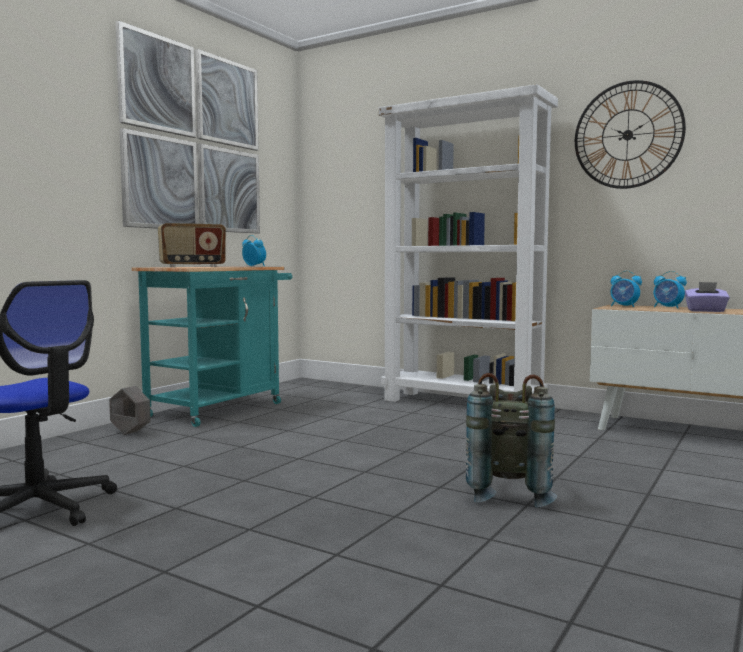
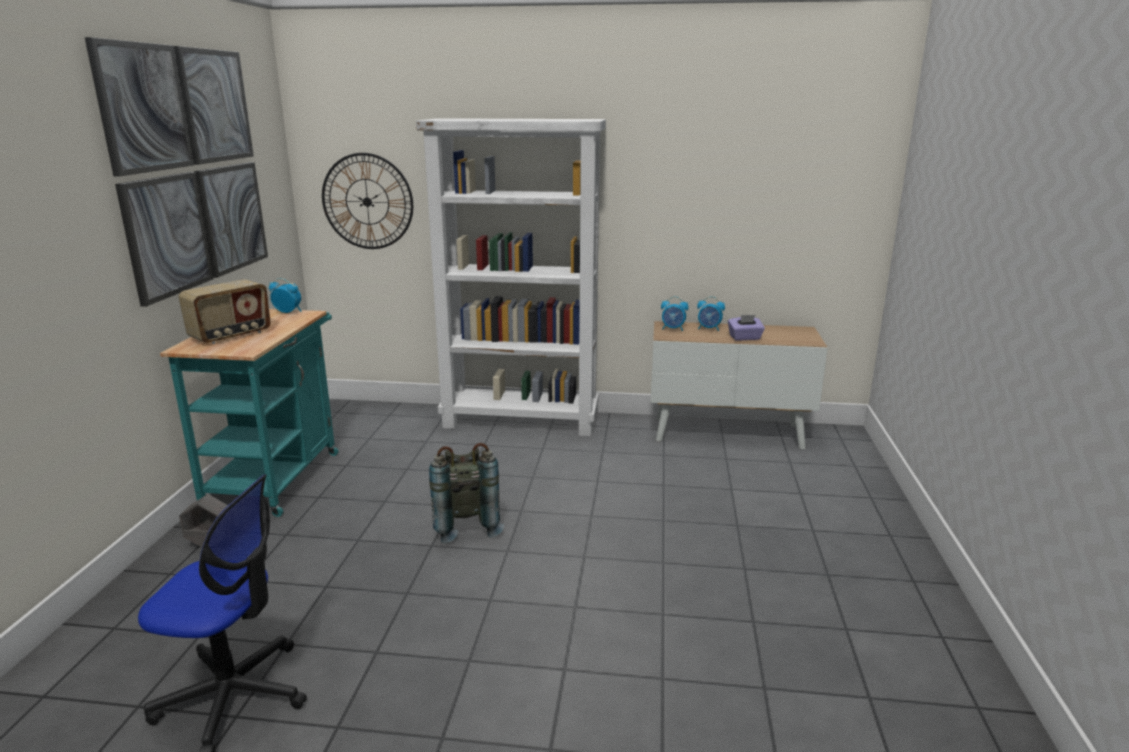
camera: 25 degrees left, 15 degrees up
grey backpack [466,373,557,508] -> grey backpack moved to [429,443,504,543]
wall clock [575,80,686,189] -> wall clock moved to [322,153,413,249]

